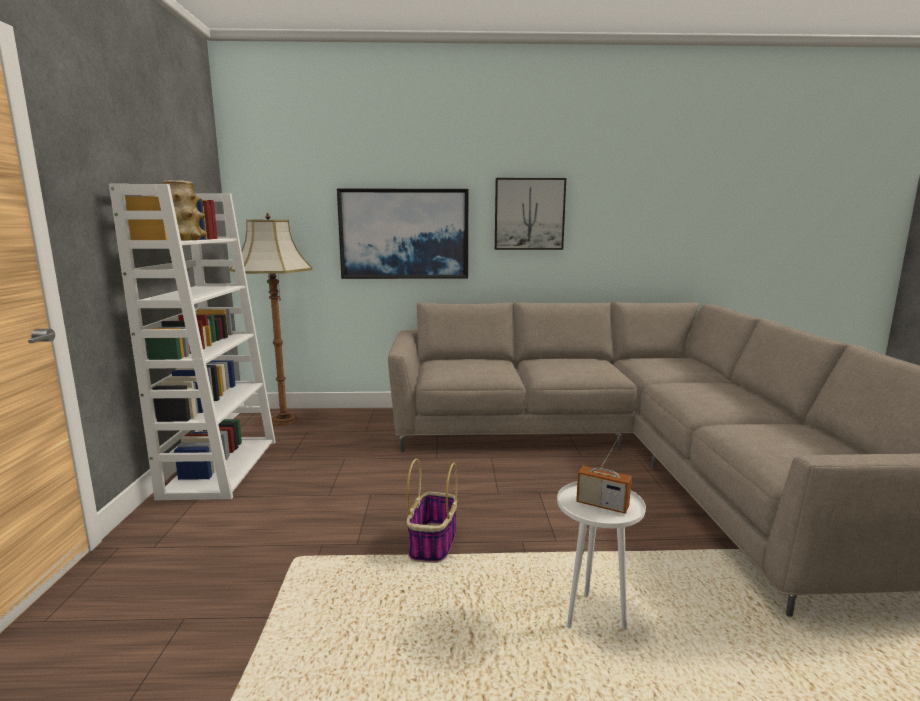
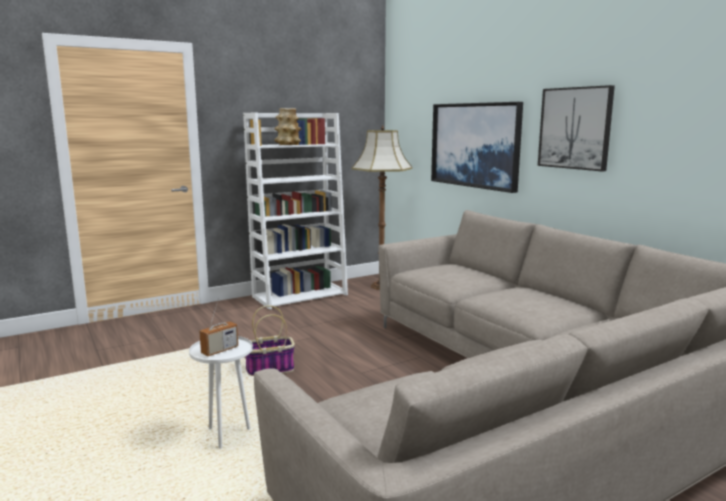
camera: 60 degrees right, 0 degrees up
radio [576,436,632,514] -> radio turned 135 degrees counterclockwise [199,298,238,356]

